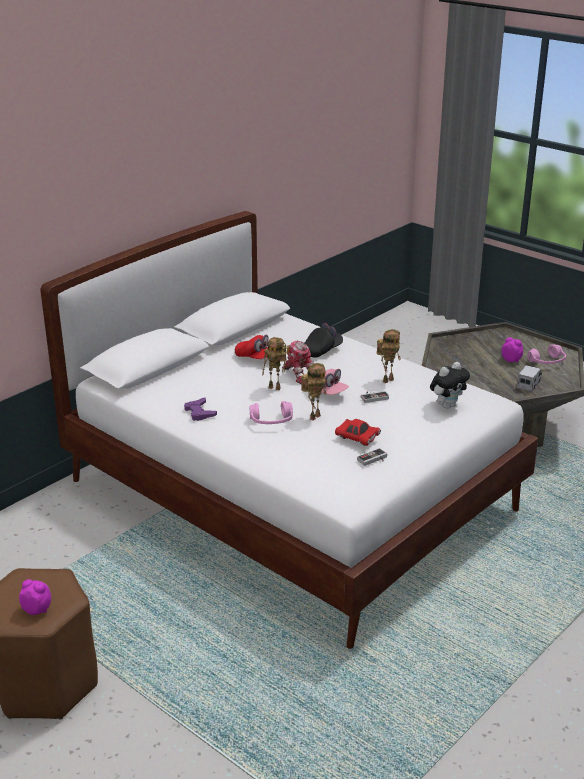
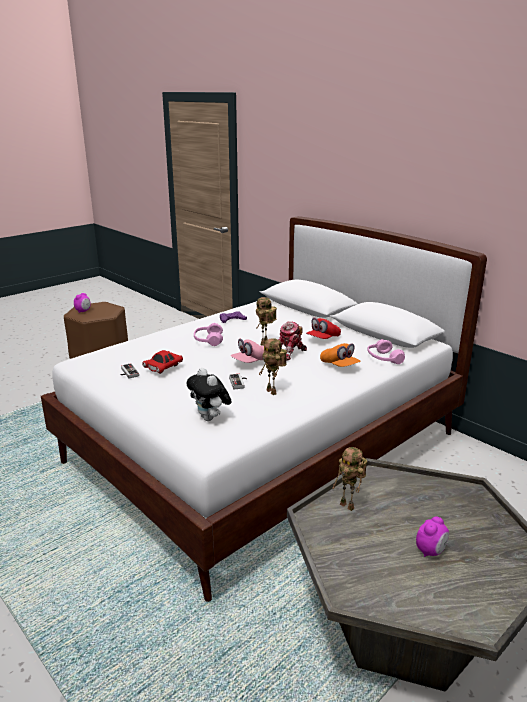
camera: 95 degrees right, 5 degrees down
toy robot [301,363,327,421] -> toy robot moved to [333,447,367,511]
black cap [304,323,343,358] -> orange cap [320,343,360,367]
toy truck [517,365,542,391] -> none
pink headphones [527,344,566,364] -> pink headphones moved to [367,339,405,364]

